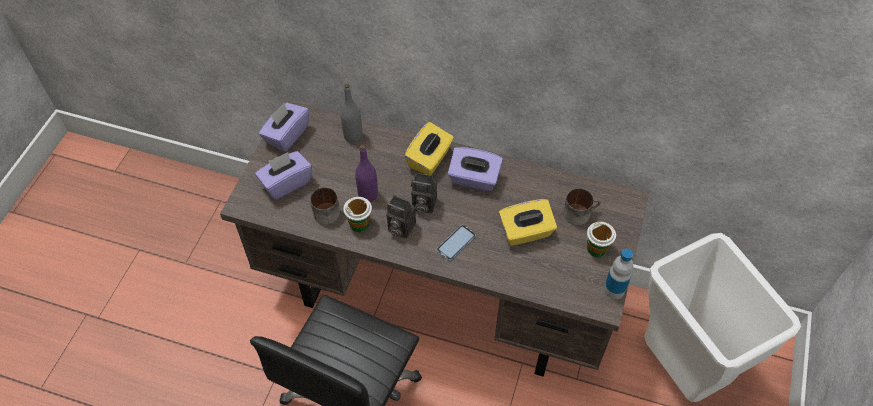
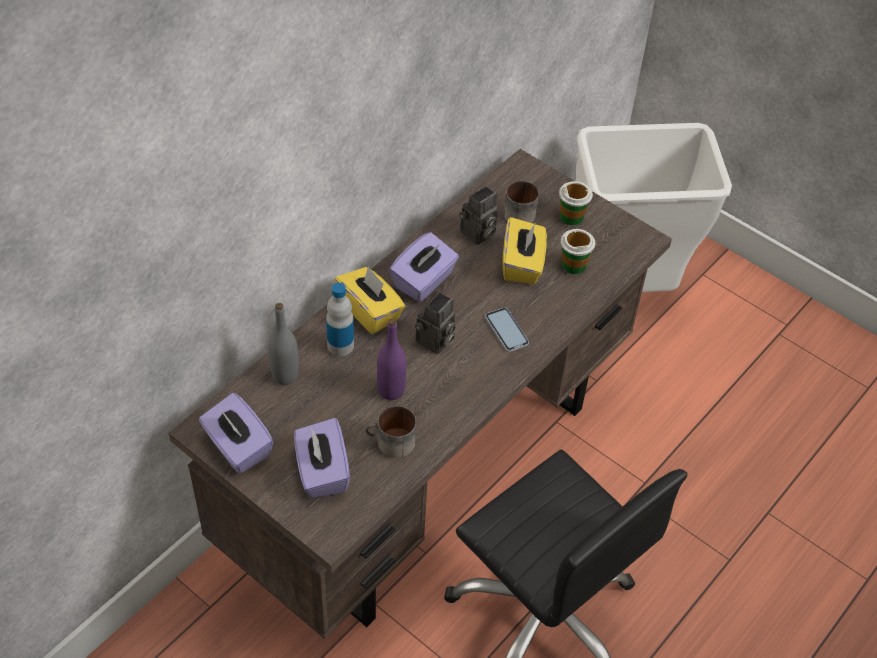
camera: 70 degrees left, 5 degrees down
cup [343,197,372,232] -> cup moved to [561,229,595,274]
camera [387,195,416,239] -> camera moved to [459,186,498,245]
bottle [604,249,633,299] -> bottle moved to [326,283,354,356]

